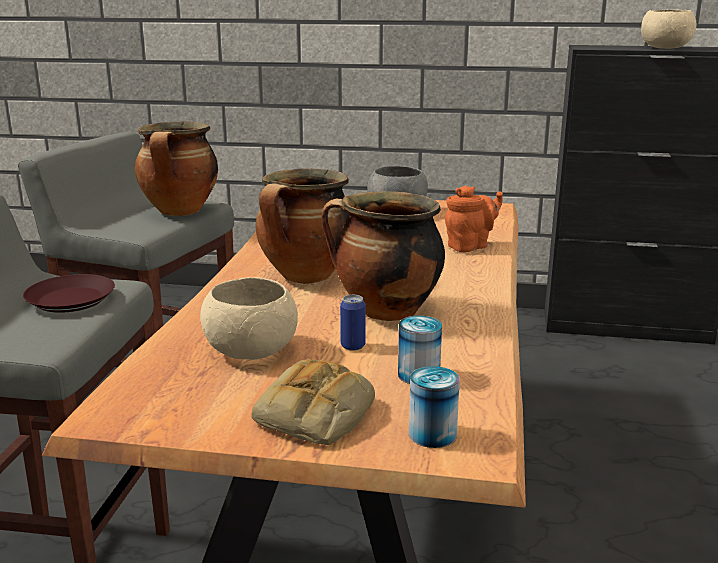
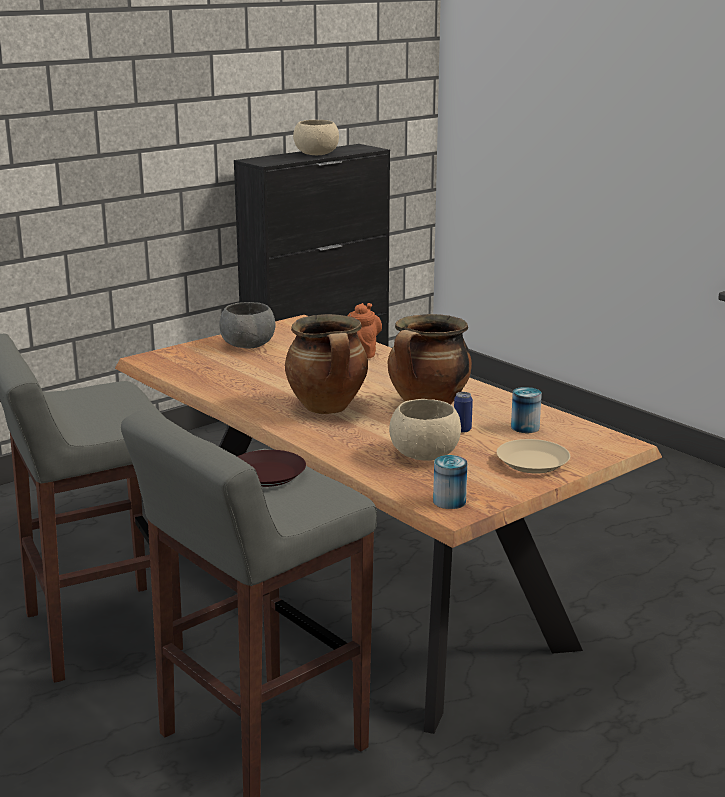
camera: 50 degrees left, 0 degrees up
cooking pot [135,121,218,216] -> none
bread [252,359,375,445] -> beige plate [497,439,570,473]
can [409,366,460,448] -> can moved to [433,455,467,509]

